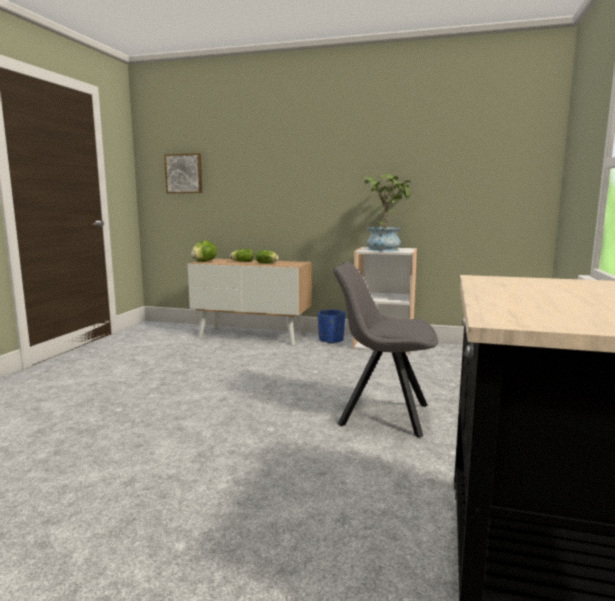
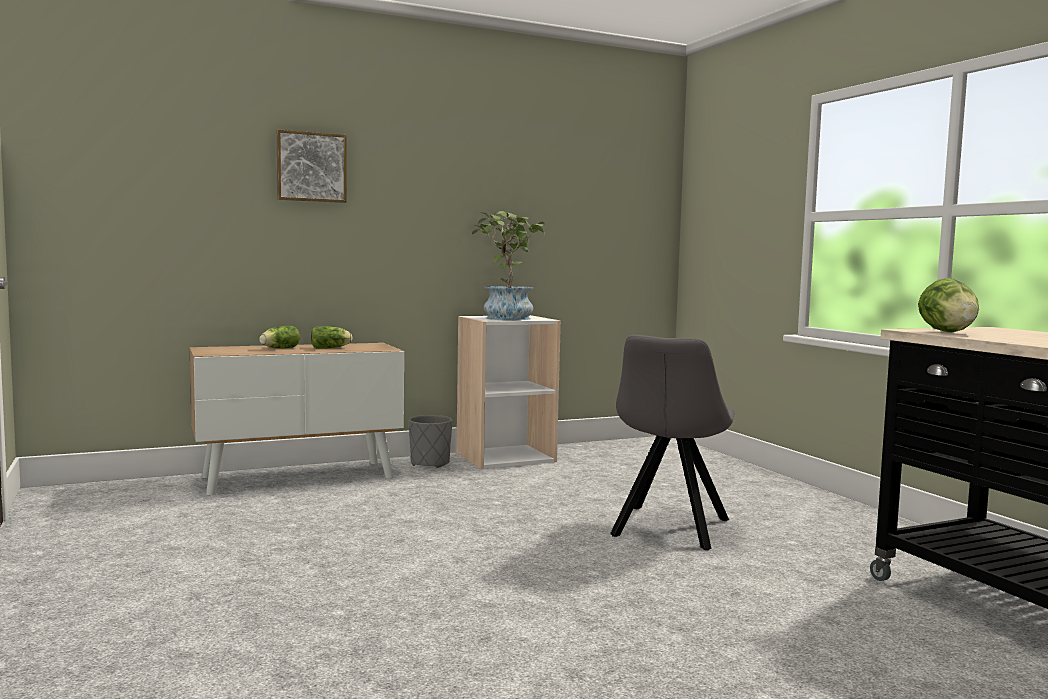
camera: 40 degrees left, 5 degrees down
picture [164,153,202,193] -> picture moved to [277,130,347,203]
lettuce [191,240,217,262] -> lettuce moved to [918,278,979,332]
blue planter [318,310,345,344] -> grey planter [409,415,452,468]
grey chair [333,261,438,438] -> grey chair turned 45 degrees counterclockwise [610,335,735,550]

